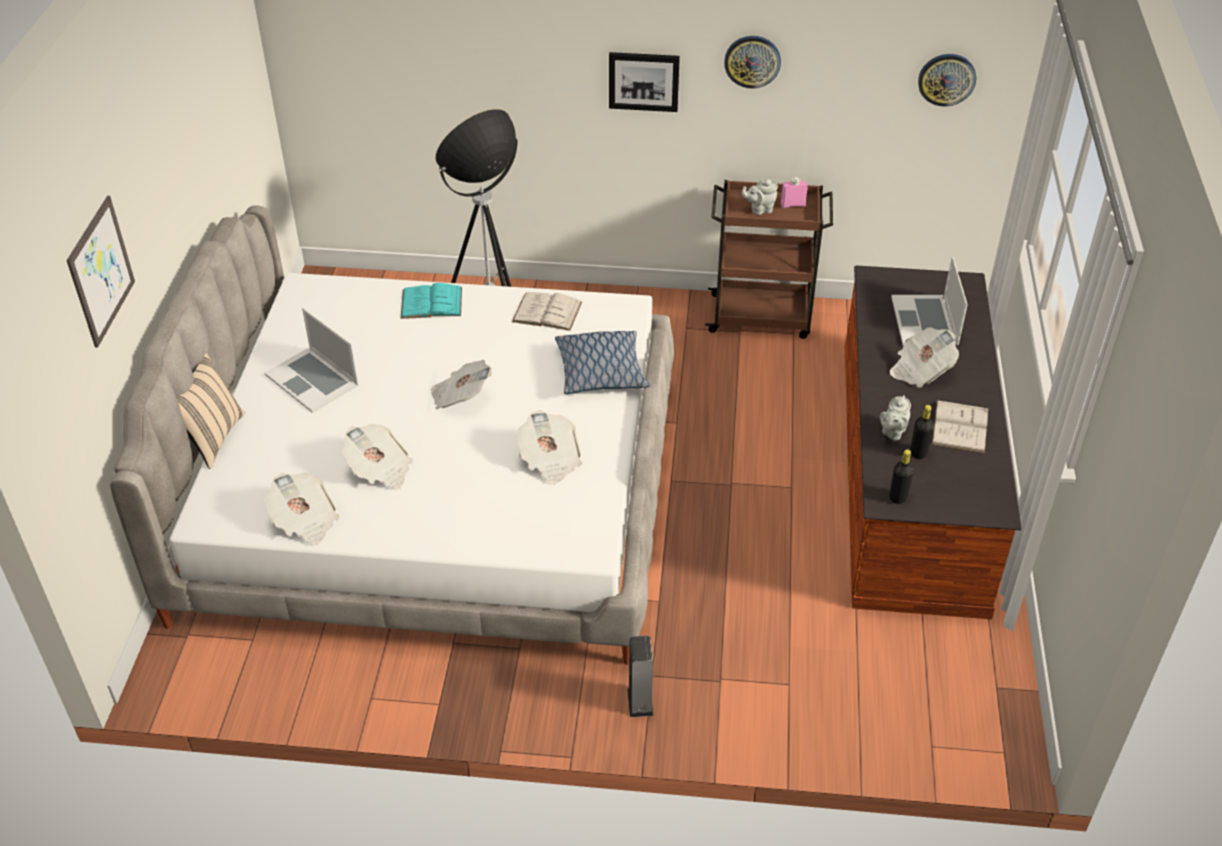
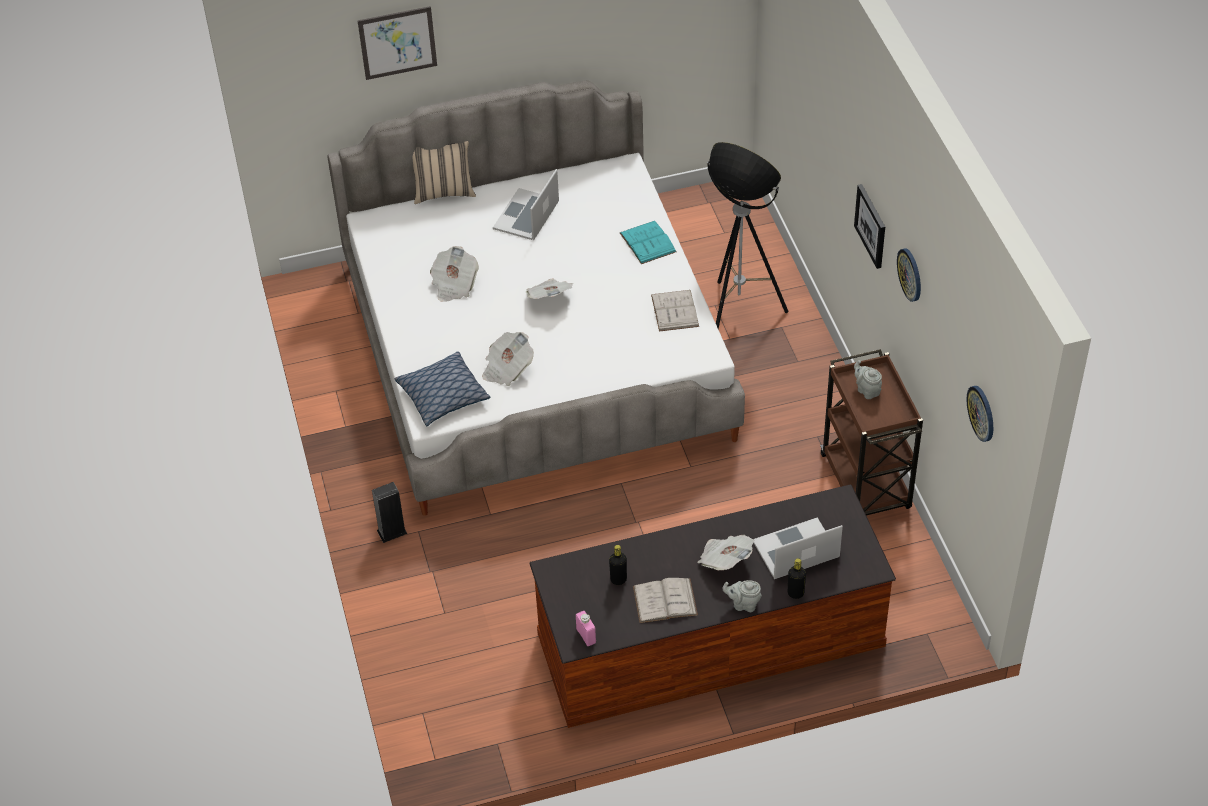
camera: 70 degrees right, 5 degrees up
newspaper [264,473,339,545] -> none
pillow [555,331,650,394] -> pillow moved to [395,351,490,426]
pink bottle [781,177,808,208] -> pink bottle moved to [576,611,596,646]
grey teapot [880,395,911,440] -> grey teapot moved to [722,580,762,612]
black bottle [889,449,914,504] -> black bottle moved to [788,558,806,599]

